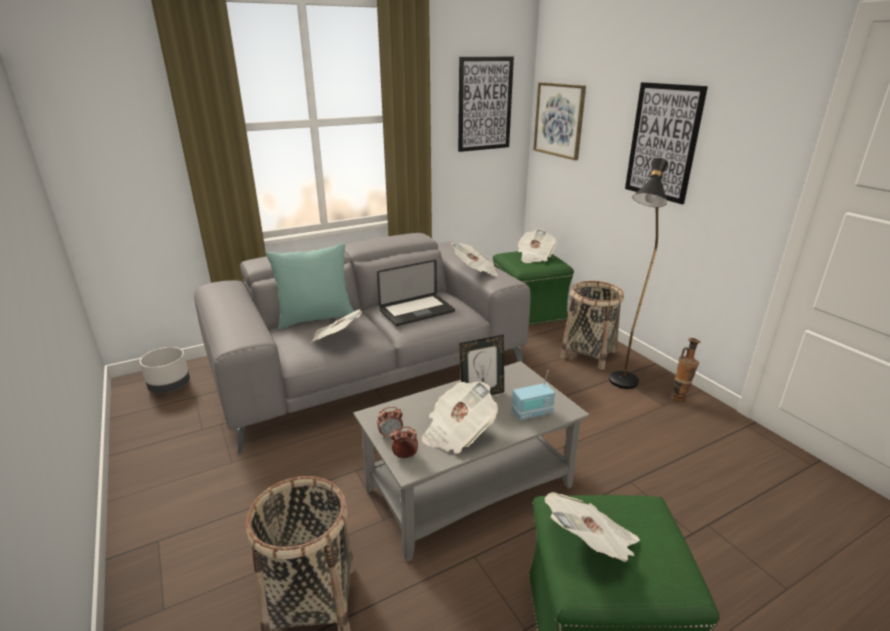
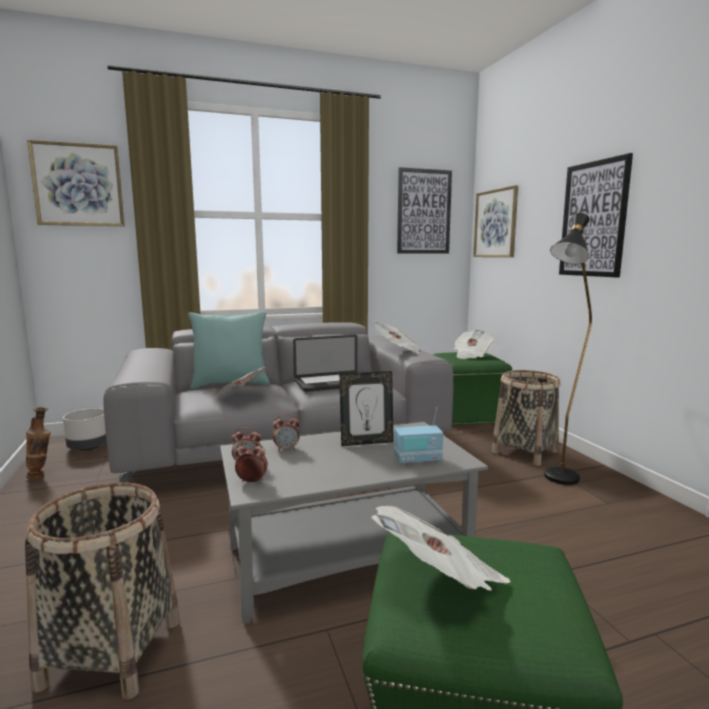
camera: 10 degrees right, 15 degrees down
newspaper [421,381,498,454] -> none
vase [671,338,701,402] -> vase moved to [26,407,51,479]
none -> picture [27,140,125,226]
none -> alarm clock [273,414,299,451]

